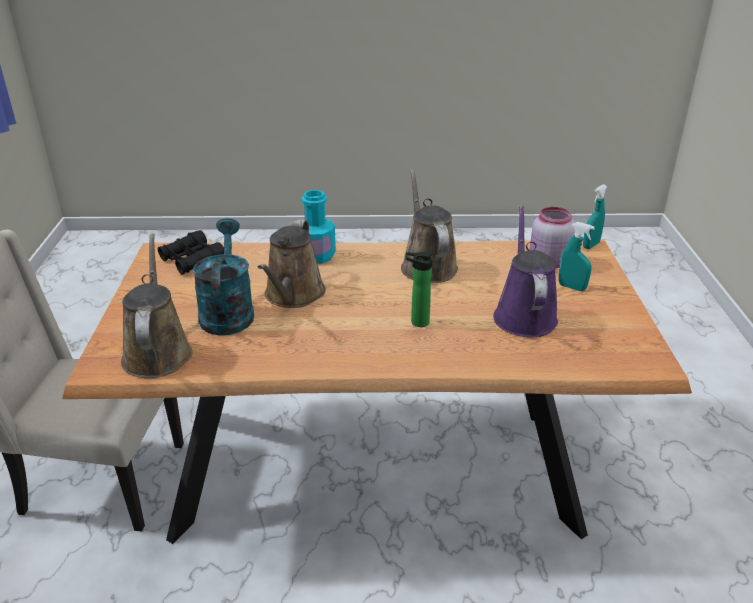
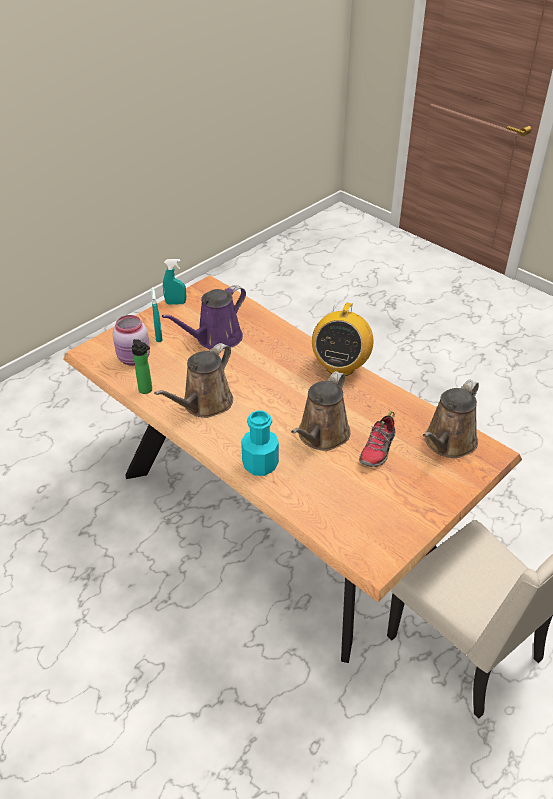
camera: 135 degrees left, 10 degrees up
black binoculars [158,230,224,275] -> none
turquoise watering can [192,218,254,336] -> shoe [359,411,395,467]
brown watering can [258,219,326,308] -> brown watering can turned 150 degrees clockwise [291,371,350,450]
bottle [406,251,433,327] -> bottle moved to [132,339,152,394]
turquoise spray bottle [583,184,607,249] -> turquoise spray bottle moved to [163,259,186,305]
none -> radio [312,300,374,376]

